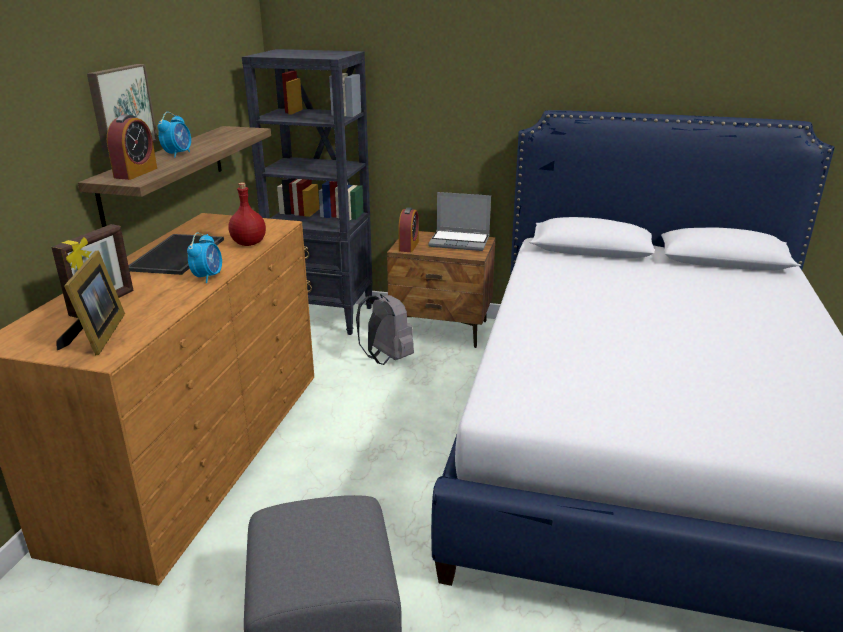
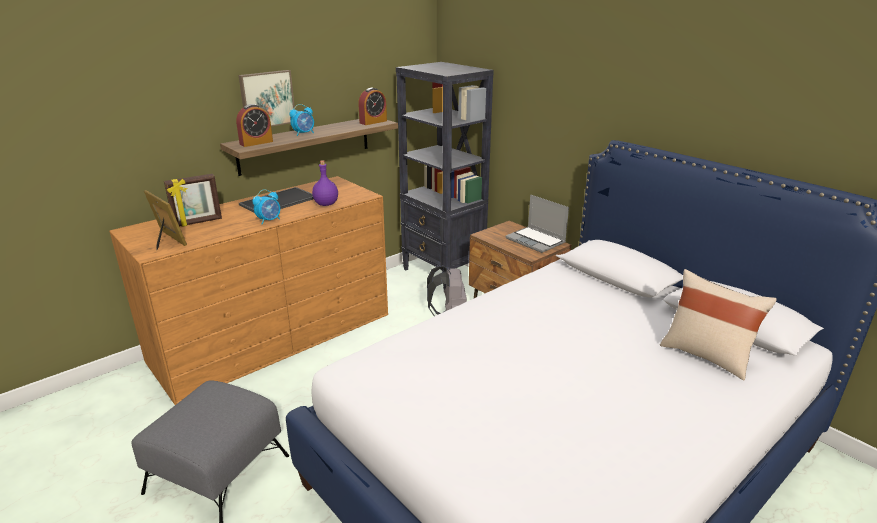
camera: 35 degrees right, 0 degrees up
picture frame [57,250,125,356] -> picture frame turned 75 degrees counterclockwise [144,190,187,251]
red bottle [228,183,266,246] -> purple bottle [312,160,338,206]
alarm clock [398,207,419,252] -> alarm clock moved to [358,88,387,125]
none -> beige pillow [660,269,777,381]

